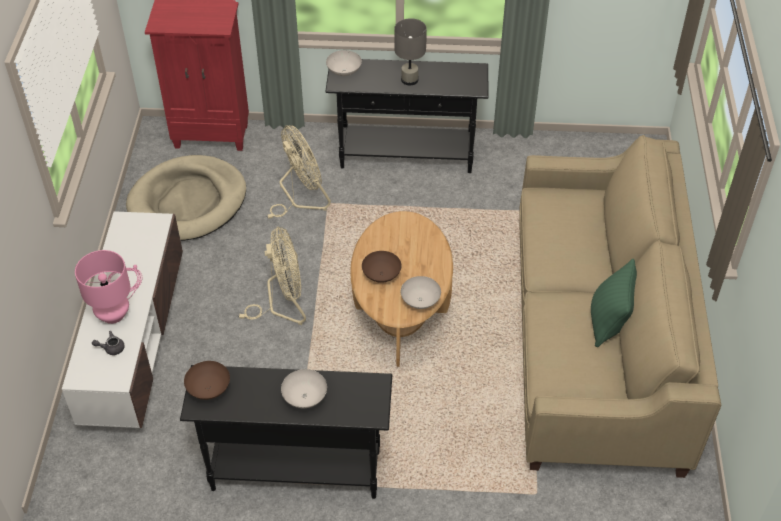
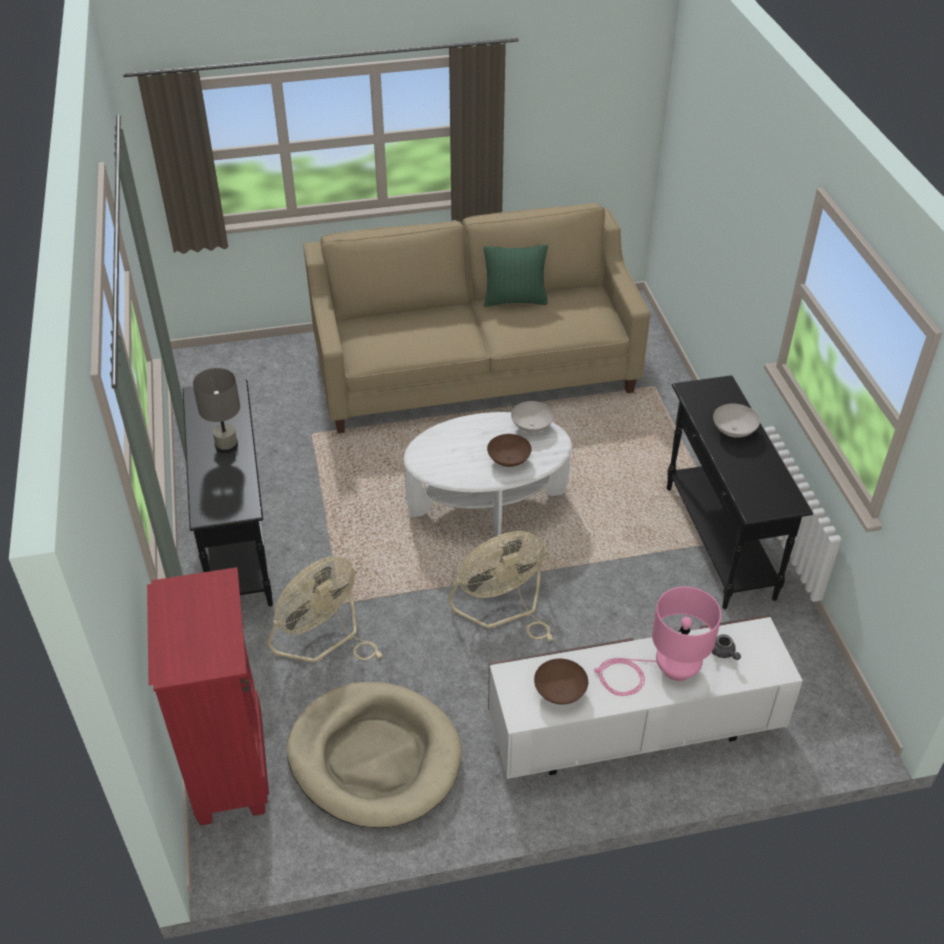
camera: 105 degrees left, 5 degrees down
brown bowl [184,361,230,400] -> brown bowl moved to [534,659,588,705]
white bowl [326,50,362,76] -> none
brown coffee table [351,211,453,367] -> white coffee table [404,412,572,539]

